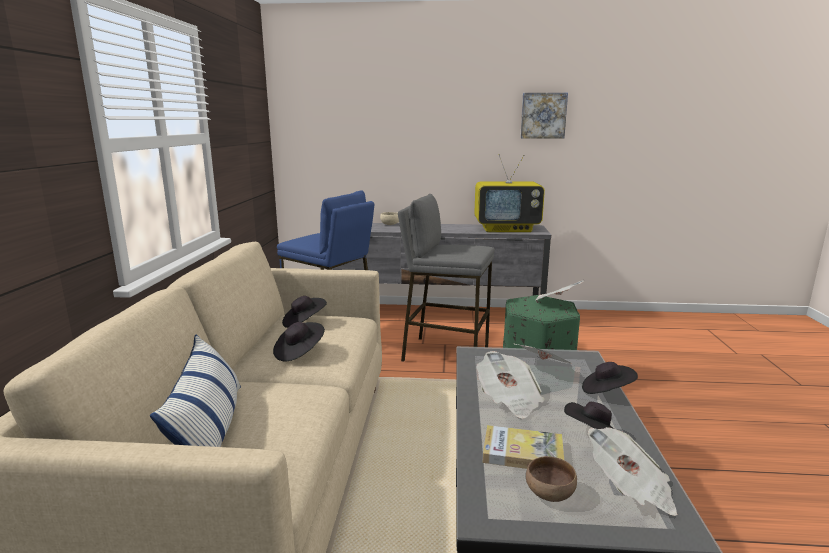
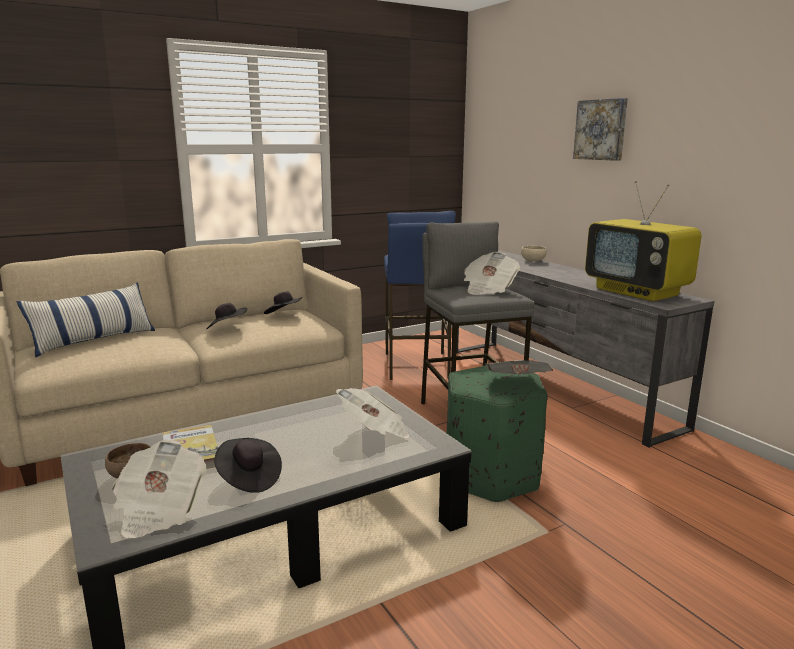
camera: 55 degrees right, 0 degrees up
newspaper [476,351,544,419] -> newspaper moved to [464,252,520,295]
picture [520,93,568,139] -> picture moved to [573,98,628,161]
black hat [582,362,638,394] -> none

